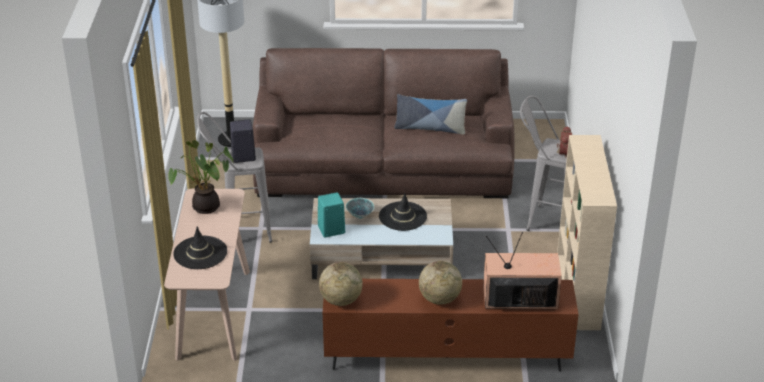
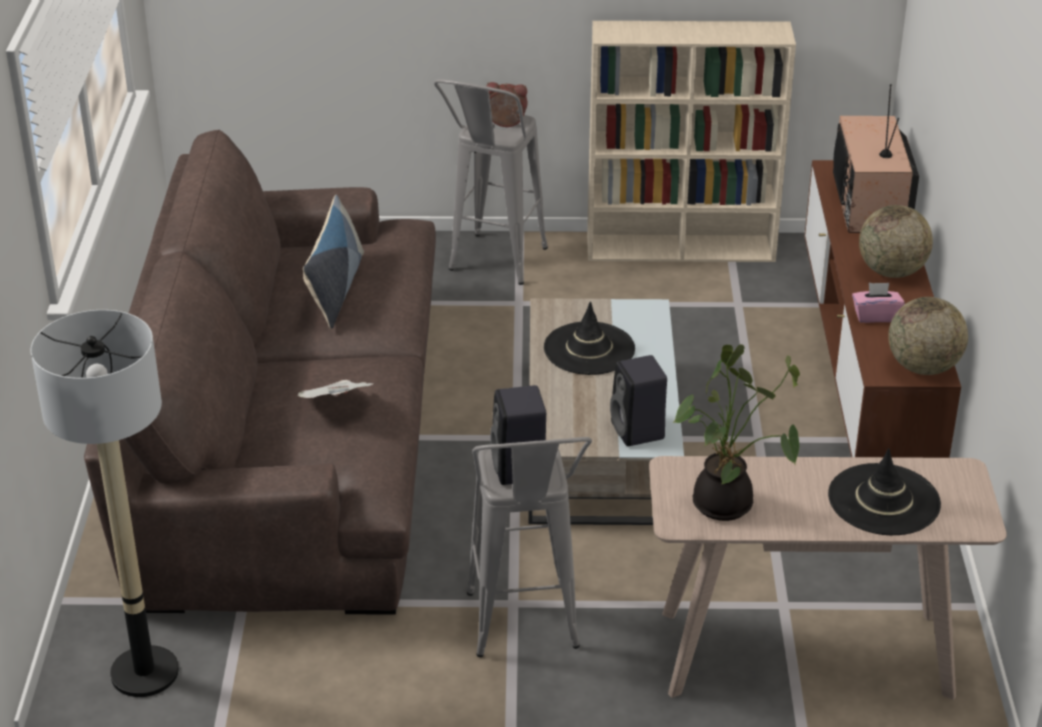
camera: 90 degrees left, 0 degrees up
turquoise speaker [318,192,345,237] -> black speaker [610,355,667,446]
bowl [346,198,374,219] -> none
none -> newspaper [298,380,375,398]
none -> pink tissue box [852,283,905,323]

